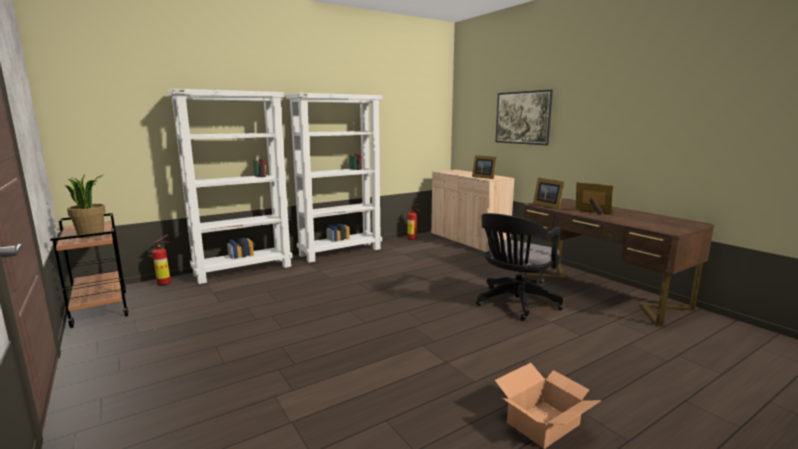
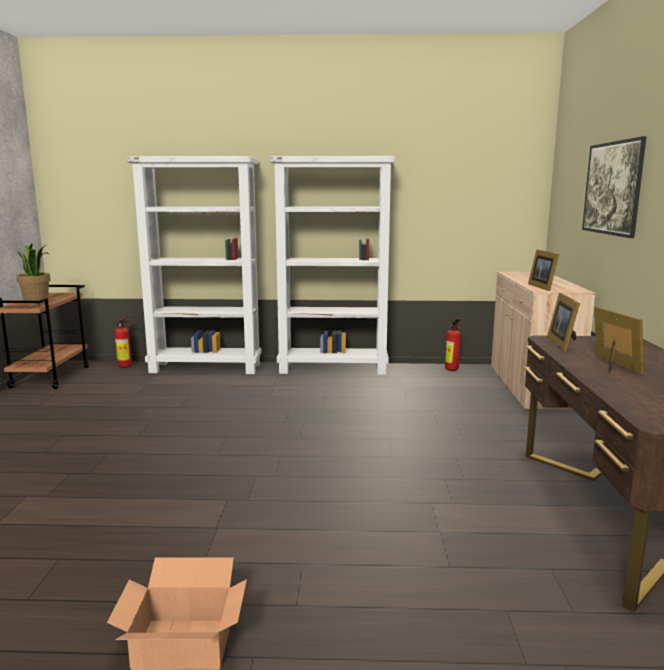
camera: 35 degrees right, 0 degrees up
black office chair [476,213,563,321] -> none

